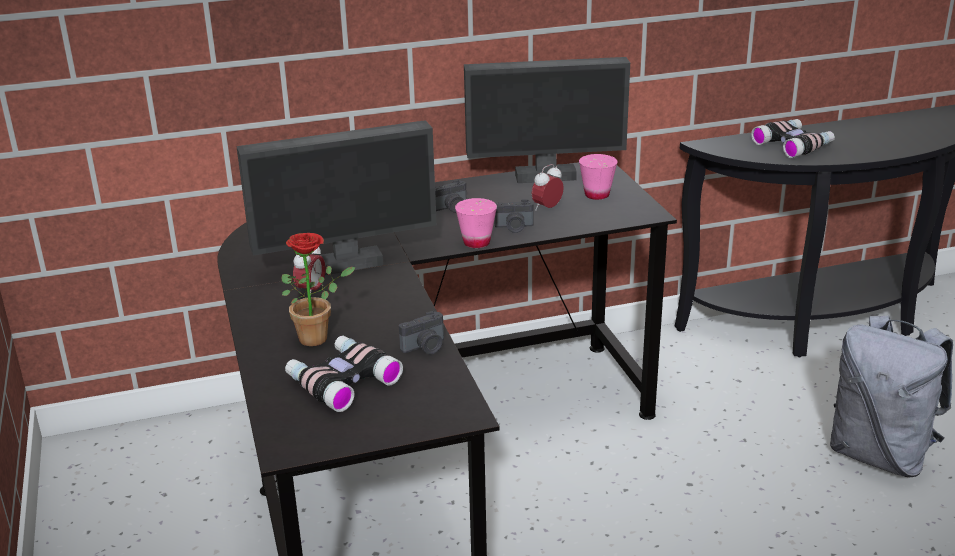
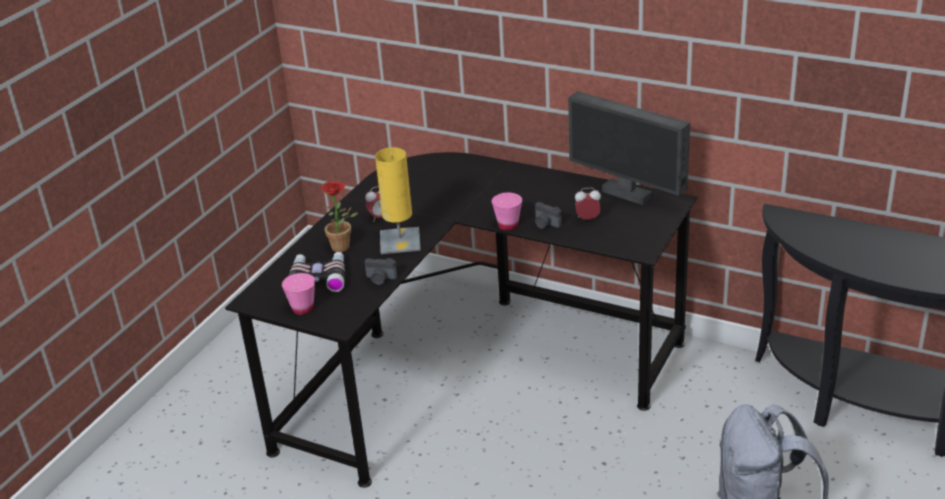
camera: 45 degrees right, 5 degrees up
monitor [236,120,437,275] -> none
camera [435,180,467,213] -> none
pink cup [579,154,618,200] -> pink cup moved to [282,273,315,315]
binoculars [751,119,835,158] -> none
none -> yellow table lamp [375,147,421,254]

